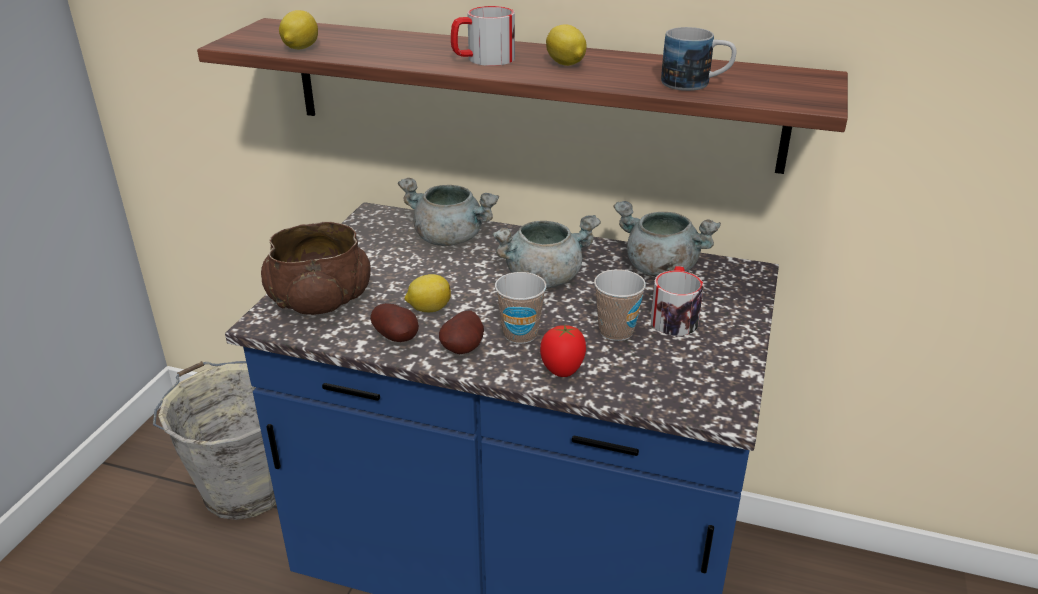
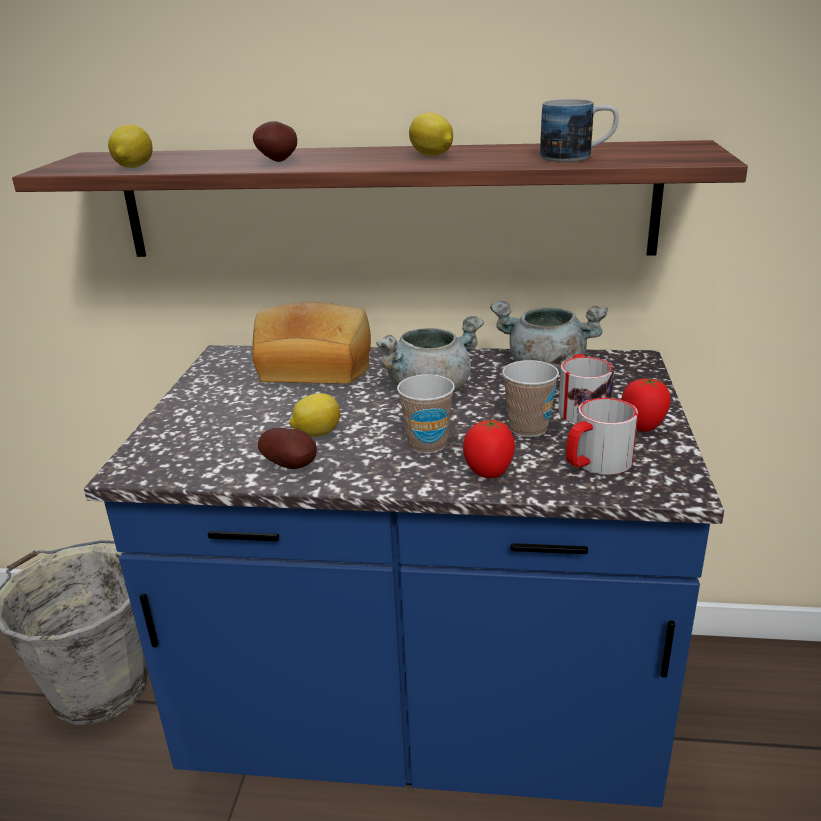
camera: 10 degrees left, 5 degrees down
brown bowl [261,222,371,315] -> none
grey cooking pot [398,178,499,246] -> bread [252,302,371,384]
potato [439,311,484,354] -> potato moved to [253,121,297,162]
mug [451,6,515,66] -> mug moved to [566,398,638,475]
none -> tomato [621,378,671,432]

